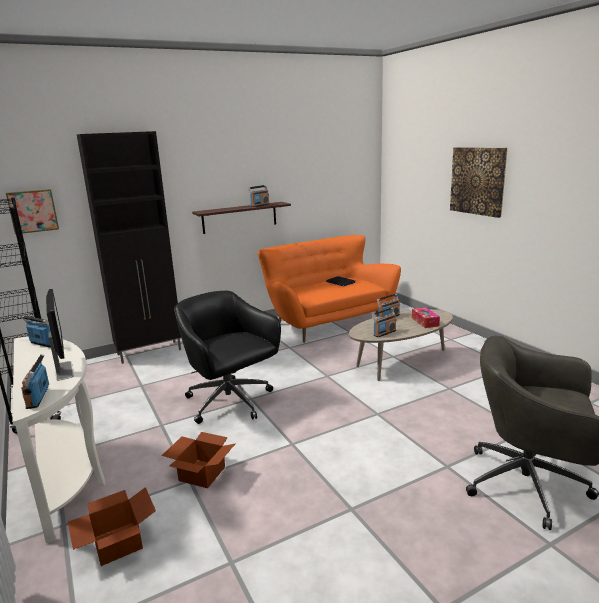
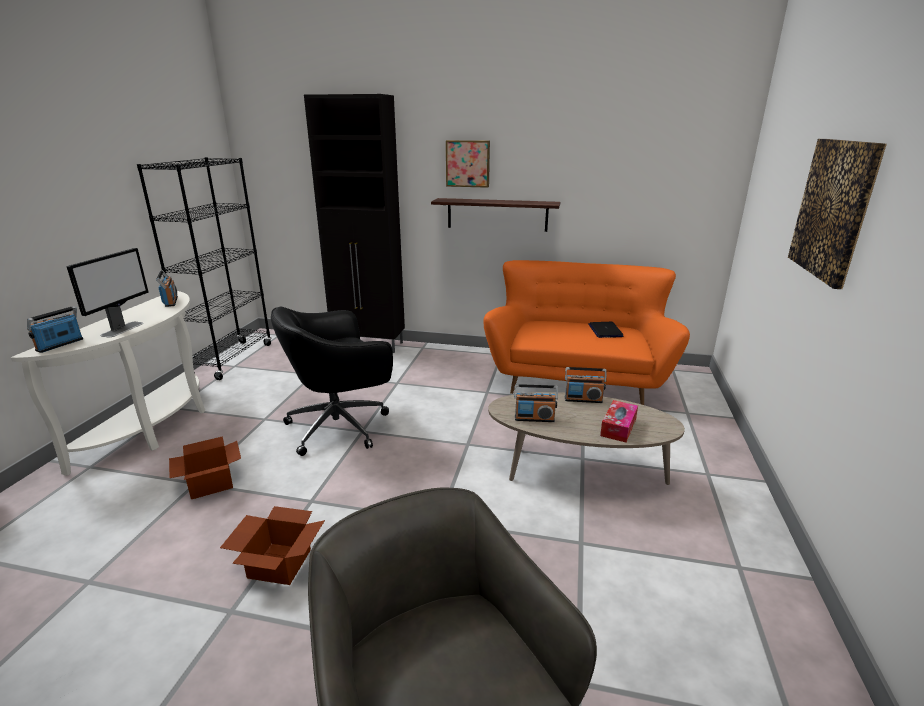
camera: 40 degrees right, 5 degrees up
picture [6,189,59,234] -> picture moved to [446,140,490,188]
cardboard box [68,487,156,566] -> cardboard box moved to [220,506,325,585]
black office chair [174,291,281,424] -> black office chair turned 120 degrees counterclockwise [271,306,393,456]
radio [248,185,270,207] -> none

